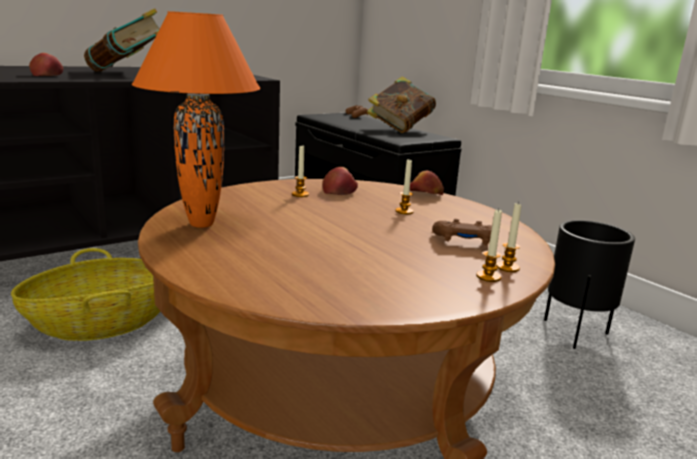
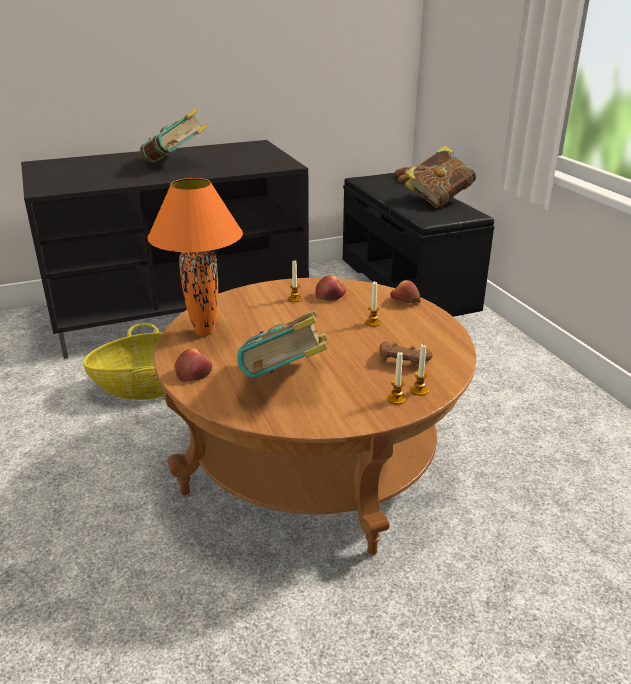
camera: 15 degrees right, 10 degrees up
apple [29,53,63,76] -> apple moved to [175,348,212,382]
black planter [544,220,635,349] -> none
none -> book [237,310,327,378]

